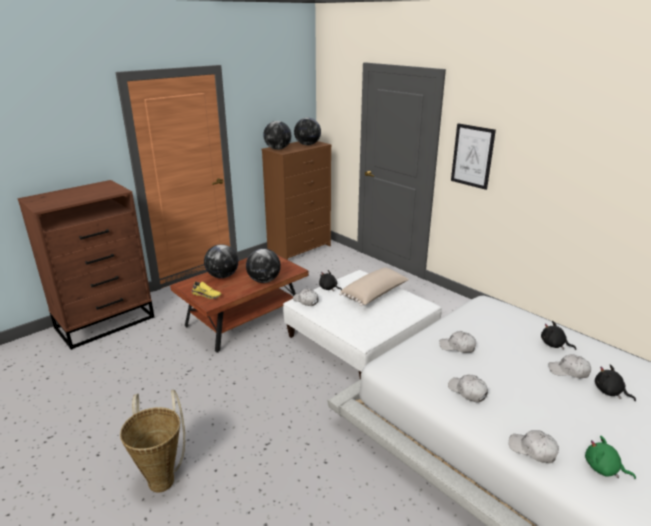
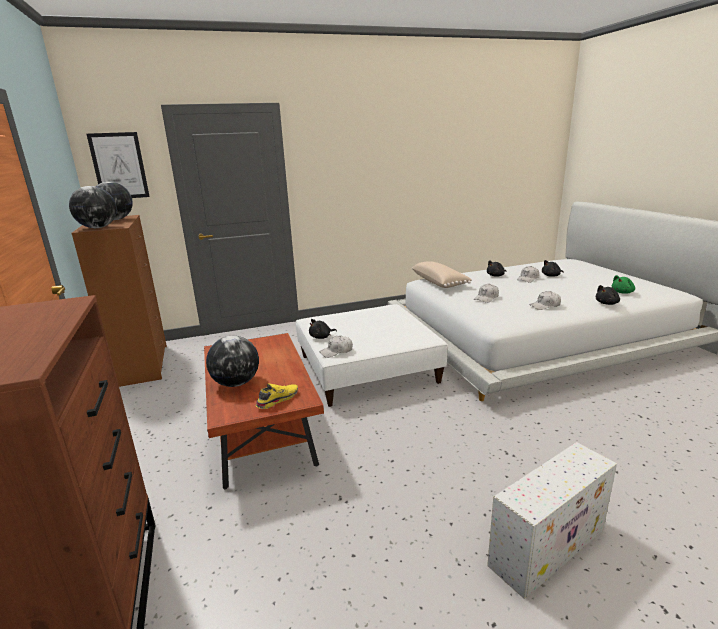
camera: 65 degrees left, 5 degrees down
basket [120,389,185,492] -> white storage box [487,442,617,599]
globe [246,248,281,283] -> none
beige pillow [339,267,409,306] -> beige pillow moved to [412,261,472,288]
picture [451,123,496,190] -> picture moved to [87,132,150,198]
white cap [509,430,559,463] -> black plush toy [595,285,620,305]

